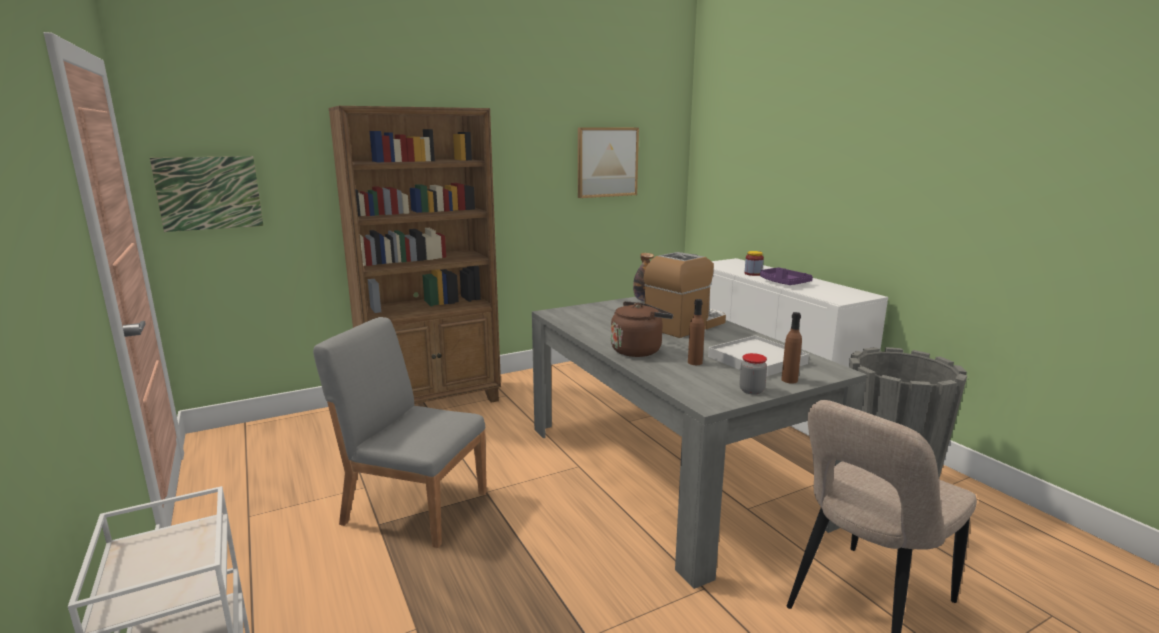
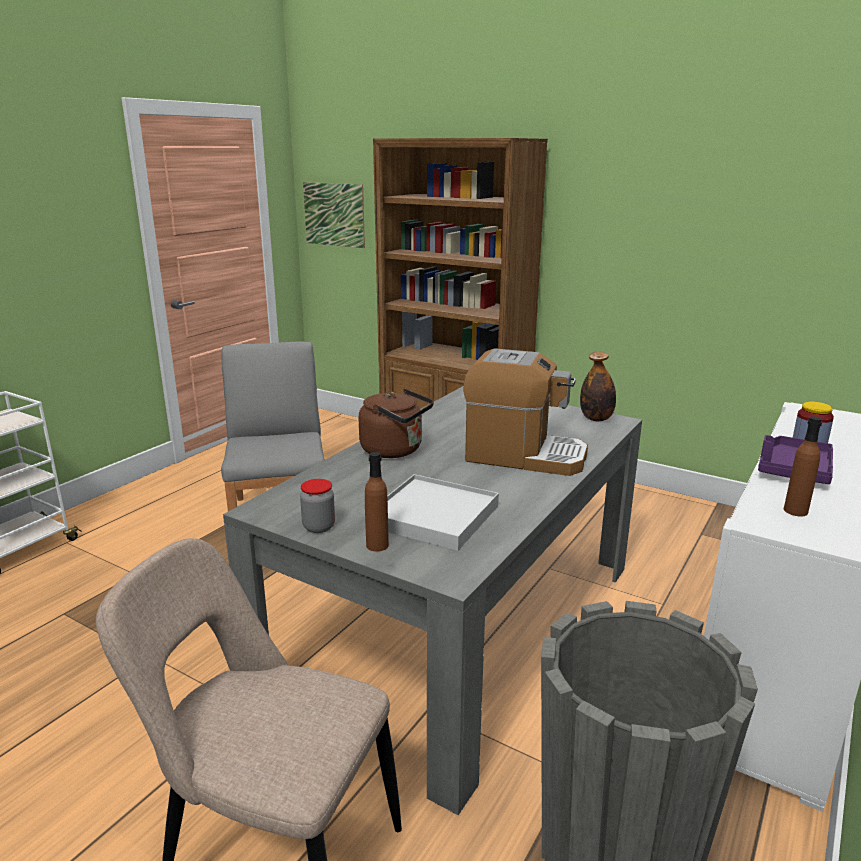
camera: 60 degrees right, 5 degrees up
picture [578,127,639,198] -> none
brown bottle [688,299,705,365] -> brown bottle moved to [784,416,822,516]

